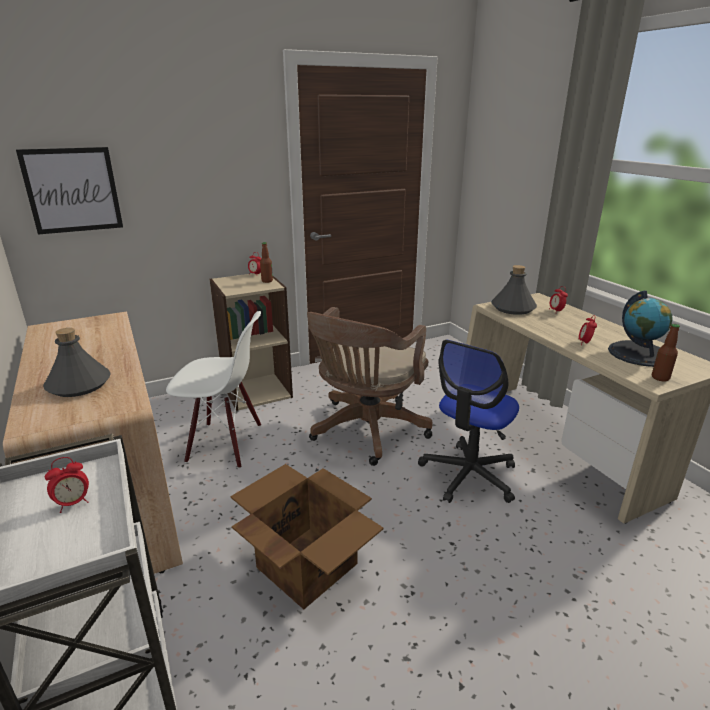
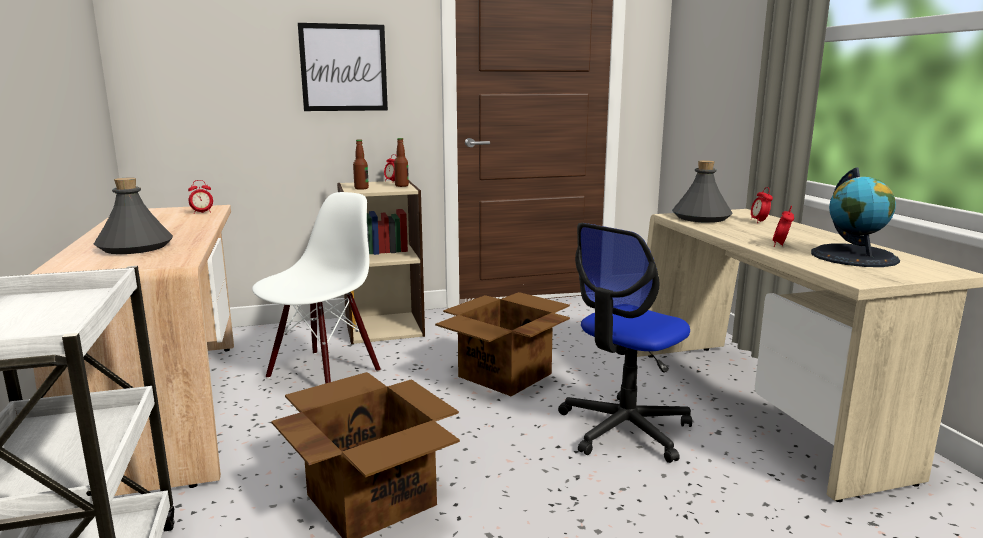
camera: 10 degrees right, 10 degrees down
picture [16,147,123,235] -> picture moved to [298,23,388,111]
alarm clock [45,457,89,513] -> alarm clock moved to [188,180,213,214]
white chair [166,311,261,468] -> white chair turned 75 degrees counterclockwise [252,192,381,384]
brown office chair [307,307,433,466] -> cardboard box [435,292,570,396]
bottle [652,324,680,381] -> bottle moved to [353,140,369,190]

